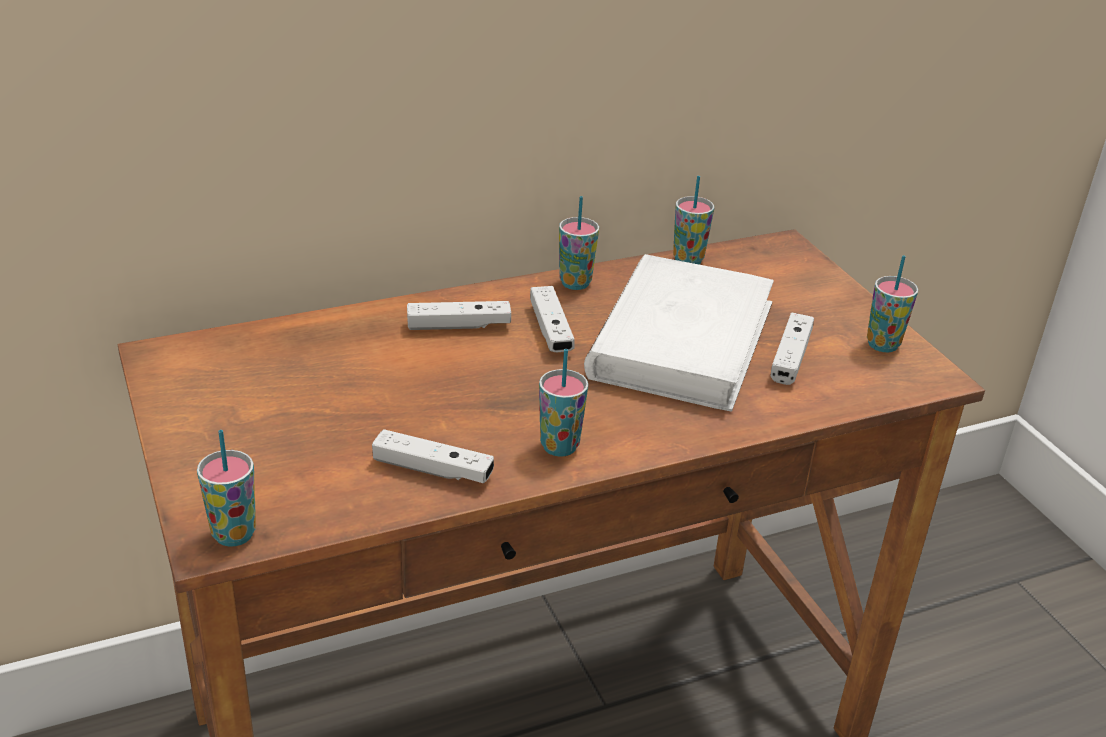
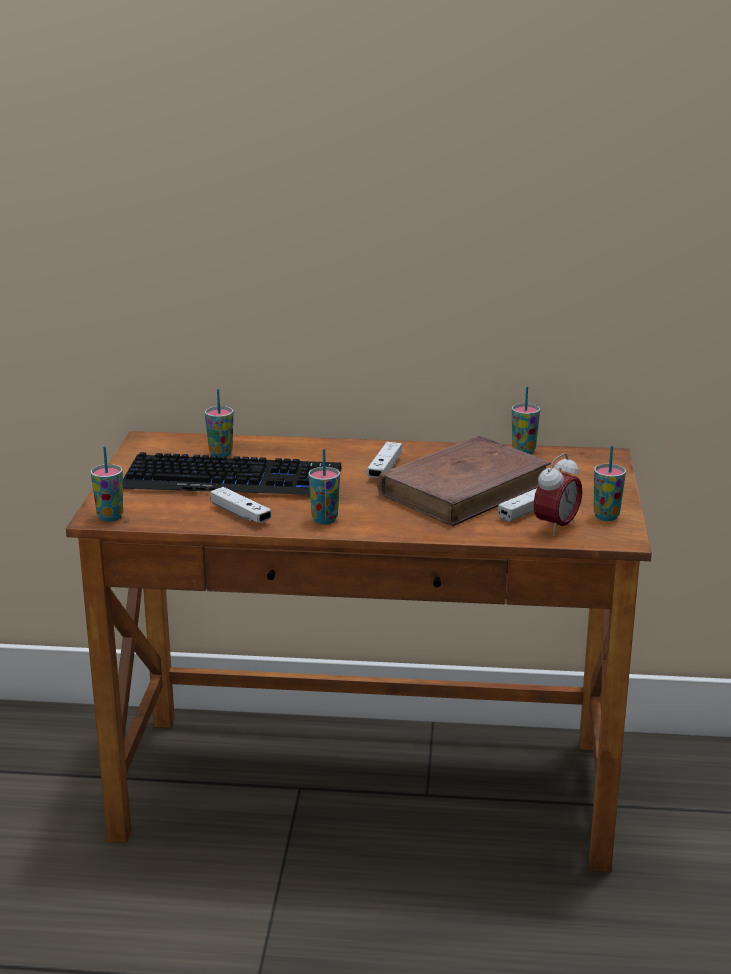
camera: 30 degrees right, 10 degrees down
white game controller [407,301,511,330] -> none
cup [559,196,599,290] -> cup moved to [205,389,233,458]
white book [584,254,774,412] -> brown book [377,436,551,526]
none -> keyboard [123,452,341,495]
none -> alarm clock [534,453,582,537]

